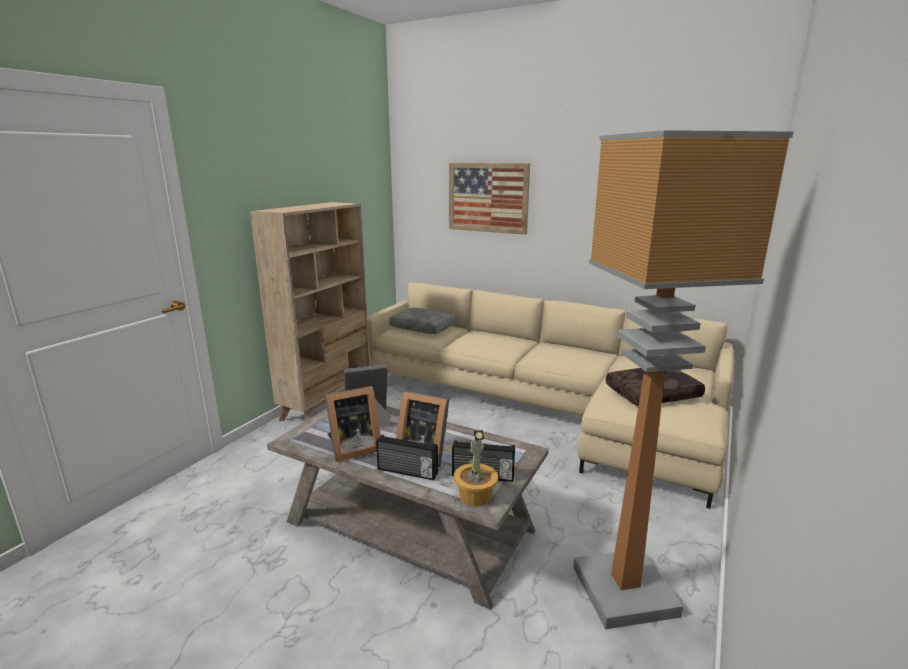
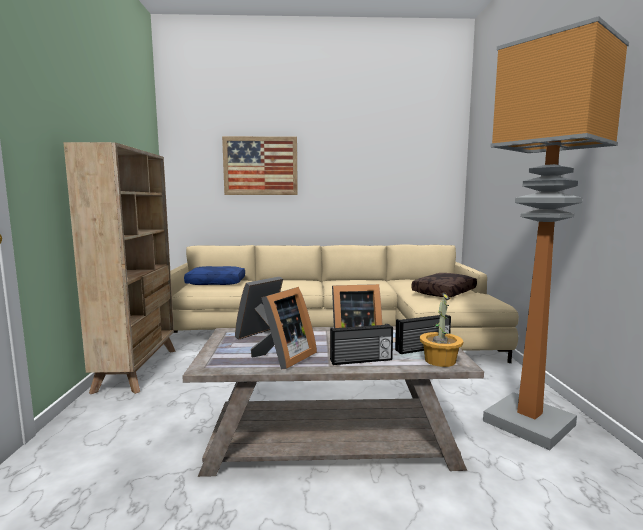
camera: 30 degrees left, 10 degrees down
grey pillow [389,308,456,334] -> blue pillow [184,266,245,285]

